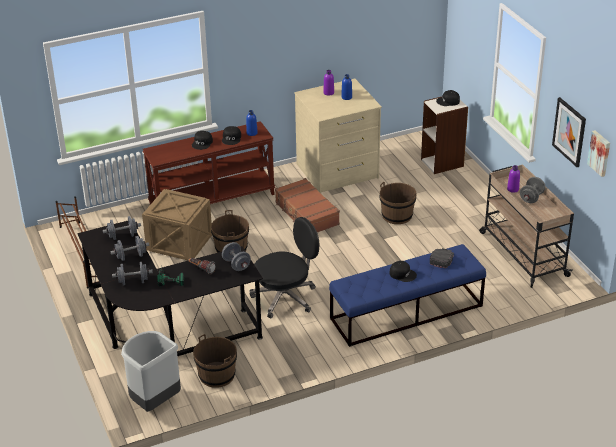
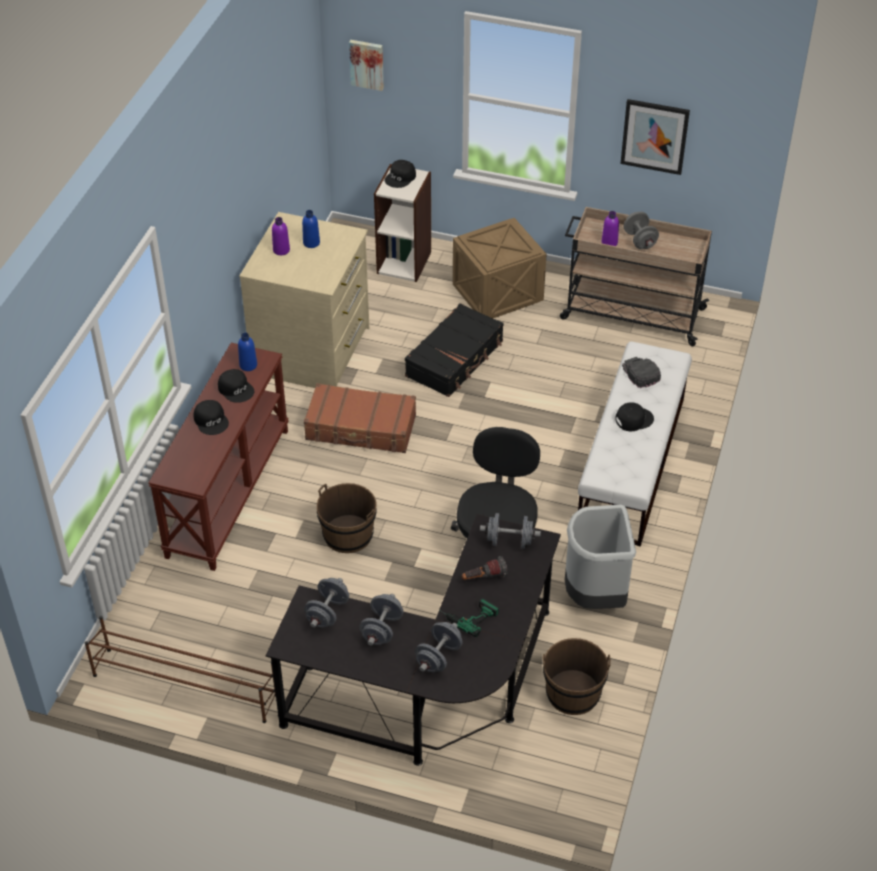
camera: 50 degrees left, 10 degrees up
grey trash can [121,331,181,412] -> grey trash can moved to [565,504,636,609]
crate [142,189,212,260] -> crate moved to [453,218,547,318]
blue bench [329,244,486,347] -> white bench [578,341,692,547]
brown bucket [379,182,417,224] -> black suitcase [405,303,504,397]
picture [587,130,610,177] -> picture moved to [349,40,384,91]

